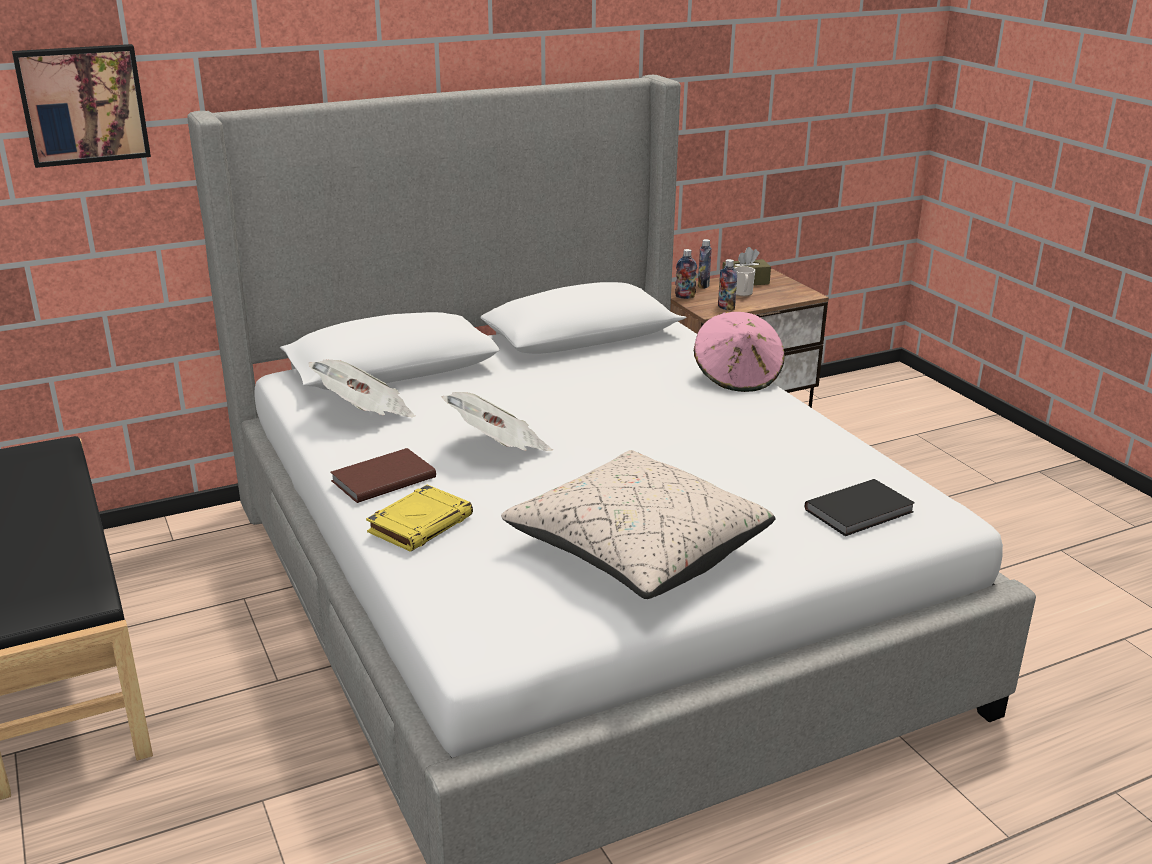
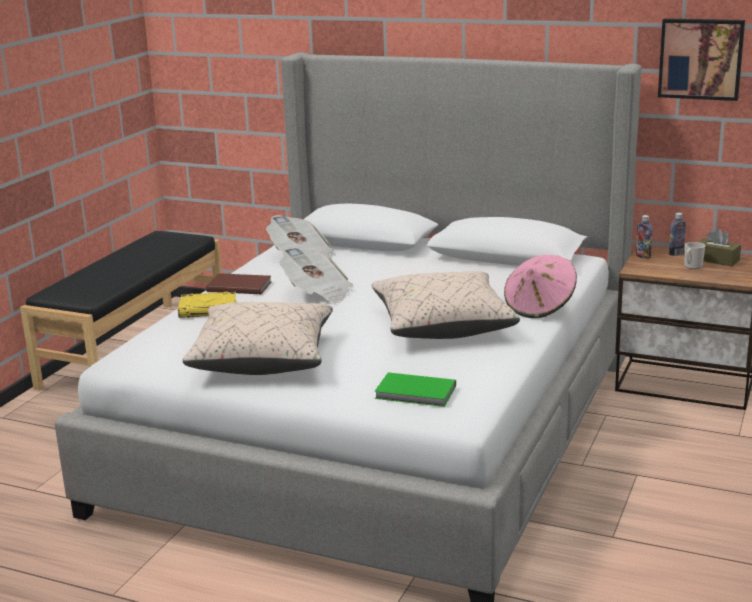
camera: 50 degrees right, 5 degrees down
picture [12,44,151,168] -> picture moved to [658,18,745,101]
bottle [718,259,737,311] -> none
black book [805,479,915,536] -> green book [374,372,456,407]
none -> beige pillow [372,271,520,339]

